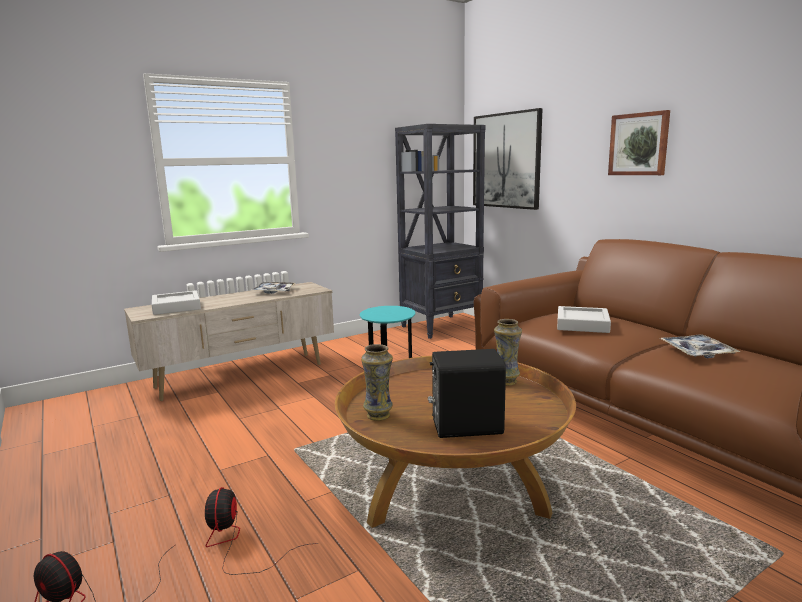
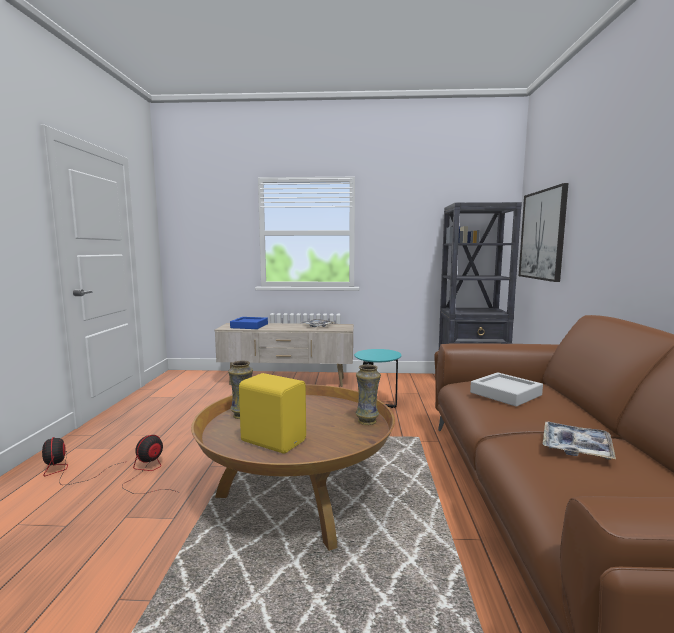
camera: 35 degrees right, 5 degrees down
grey tray [152,290,201,315] -> blue tray [230,317,268,329]
black speaker [428,349,506,438] -> yellow speaker [239,373,306,454]
picture [608,110,670,175] -> none

